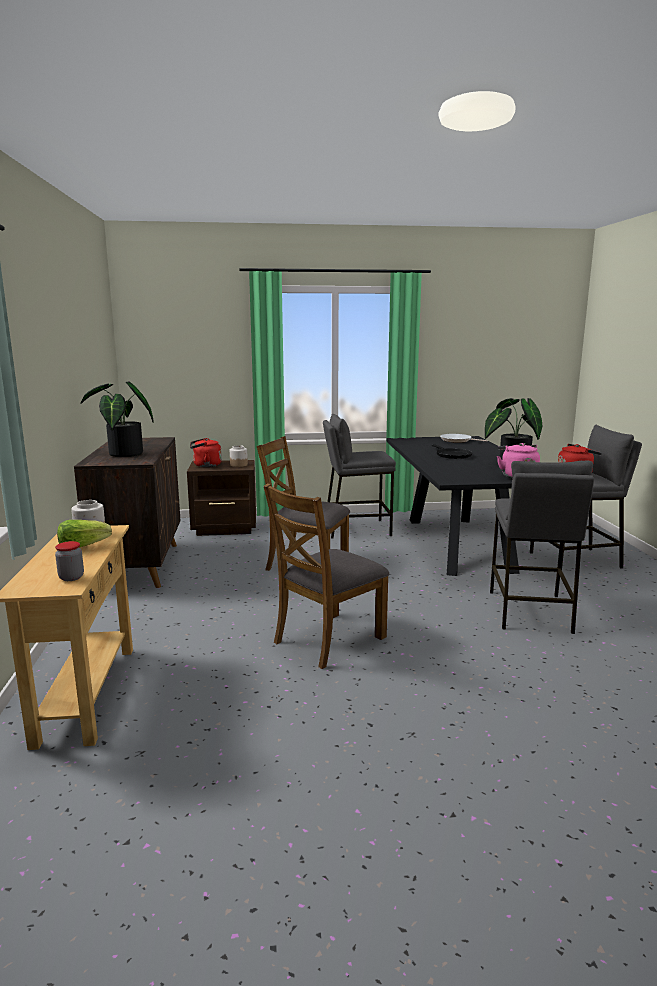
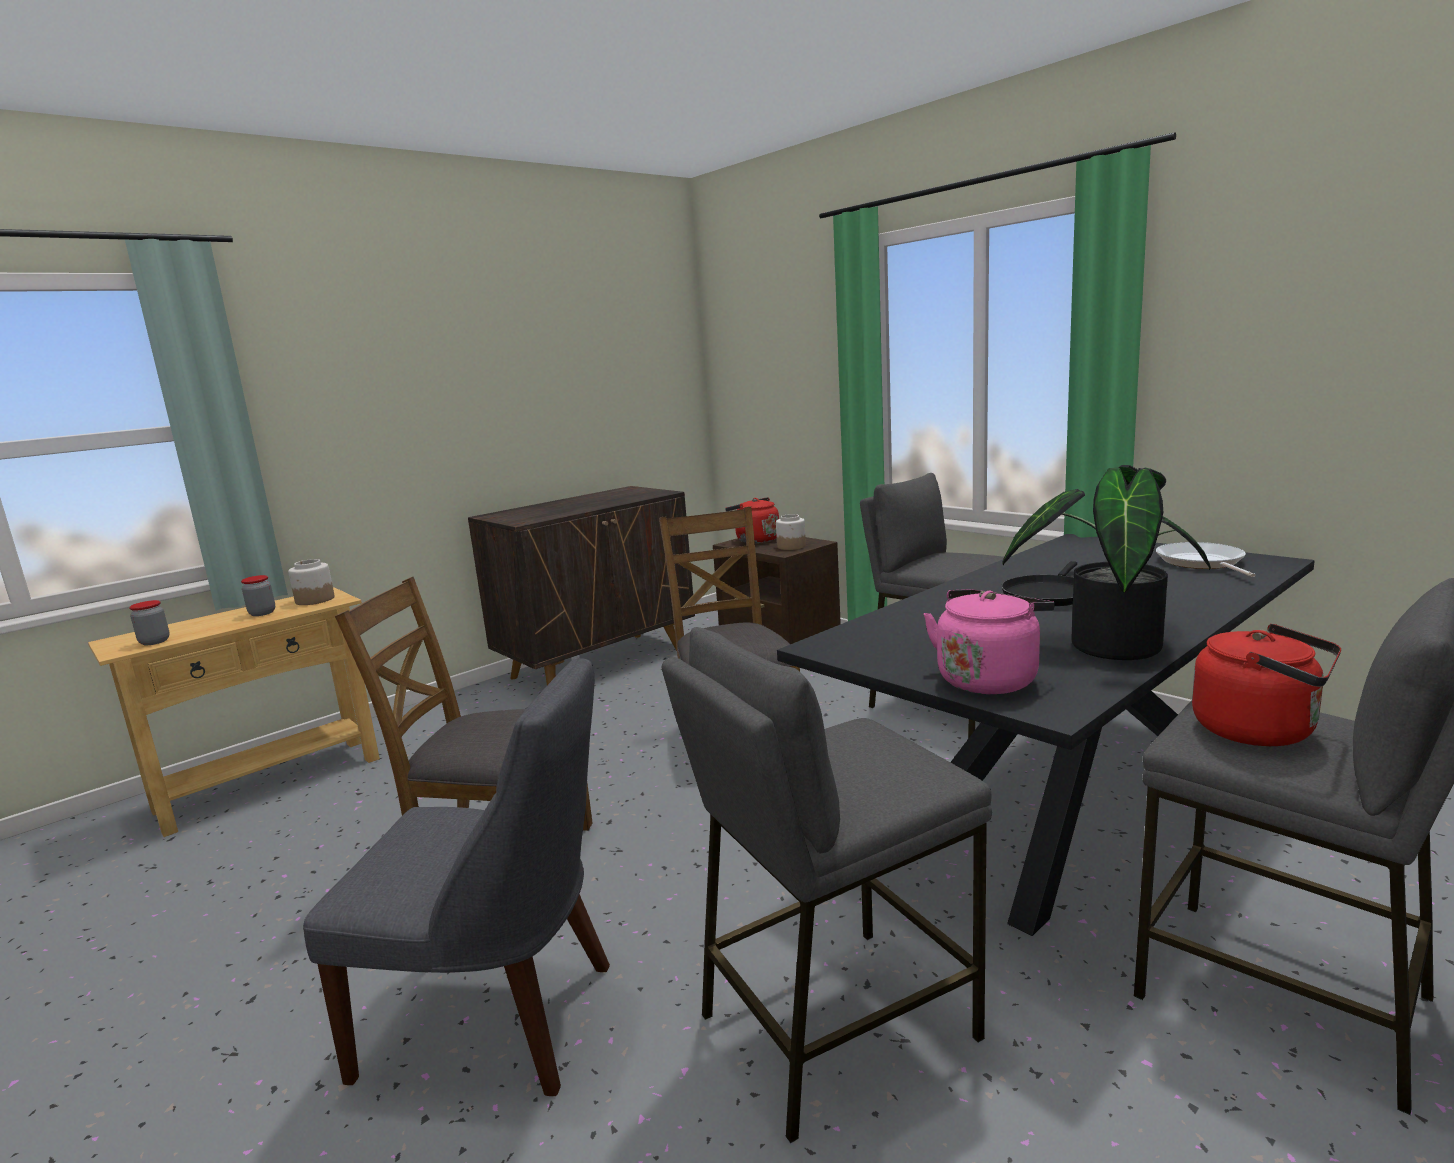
camera: 55 degrees right, 0 degrees up
lettuce [57,520,112,548] -> jar [241,575,275,616]
potted plant [80,381,154,457] -> none
none -> grey chair [303,657,610,1096]

